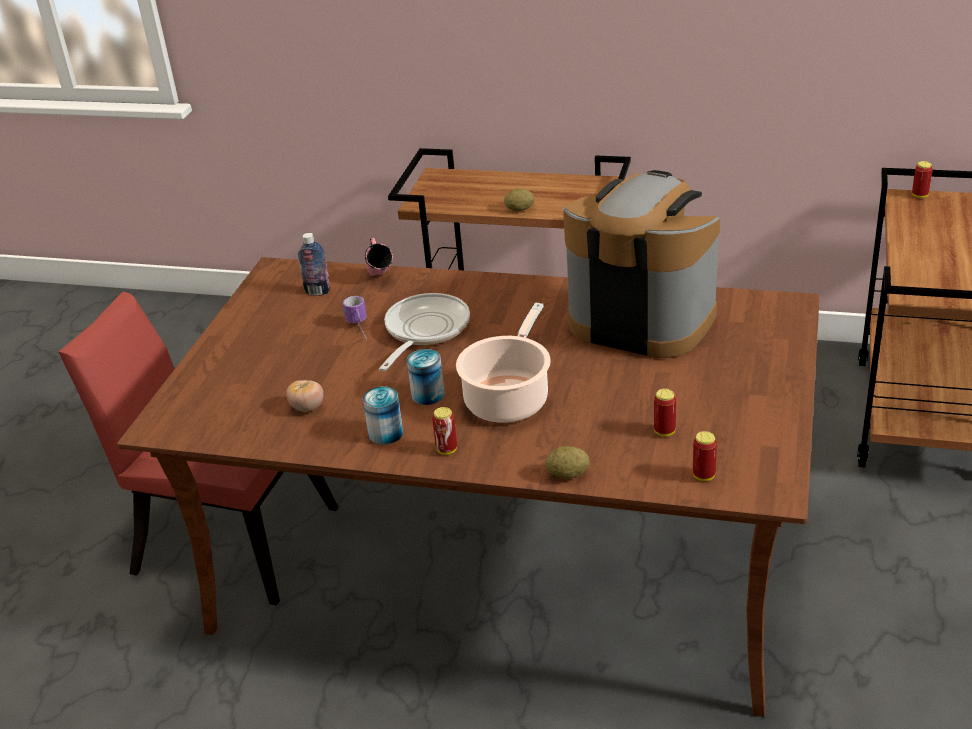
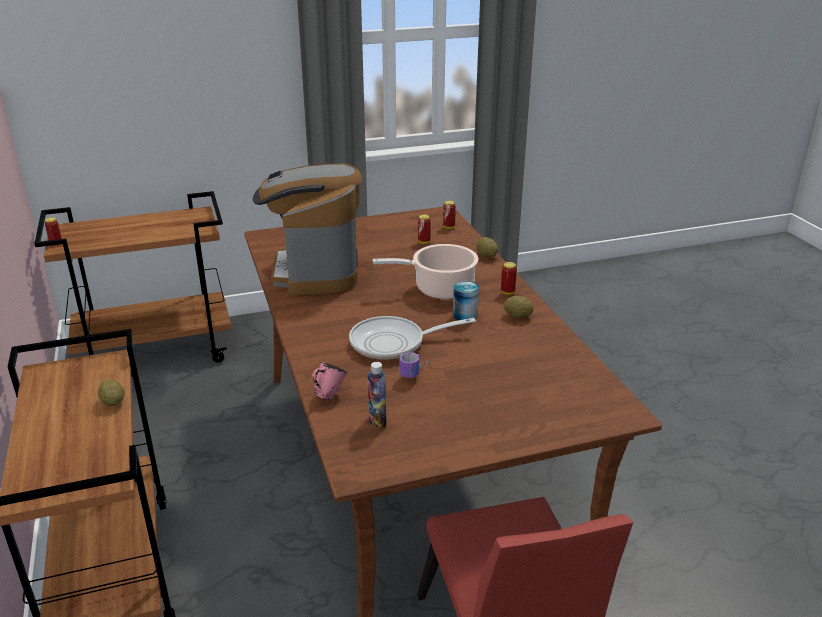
camera: 125 degrees left, 5 degrees down
tomato [286,380,323,412] -> none
can [363,386,403,445] -> potato [504,296,534,318]

